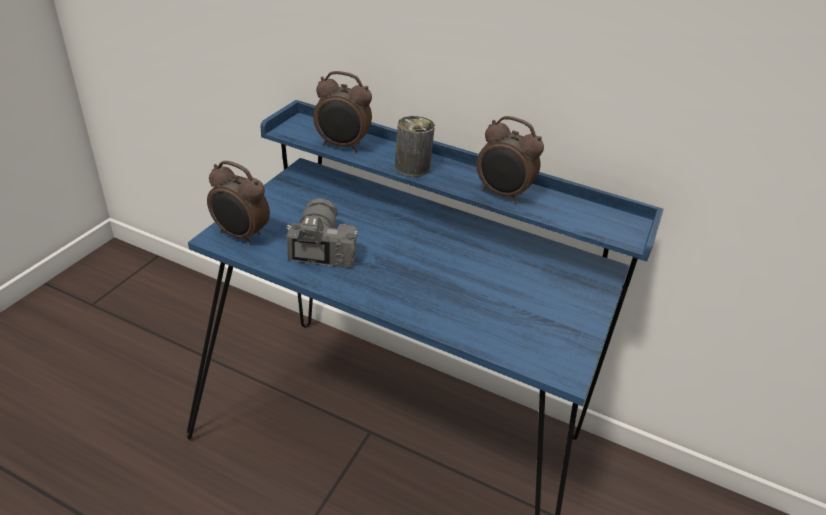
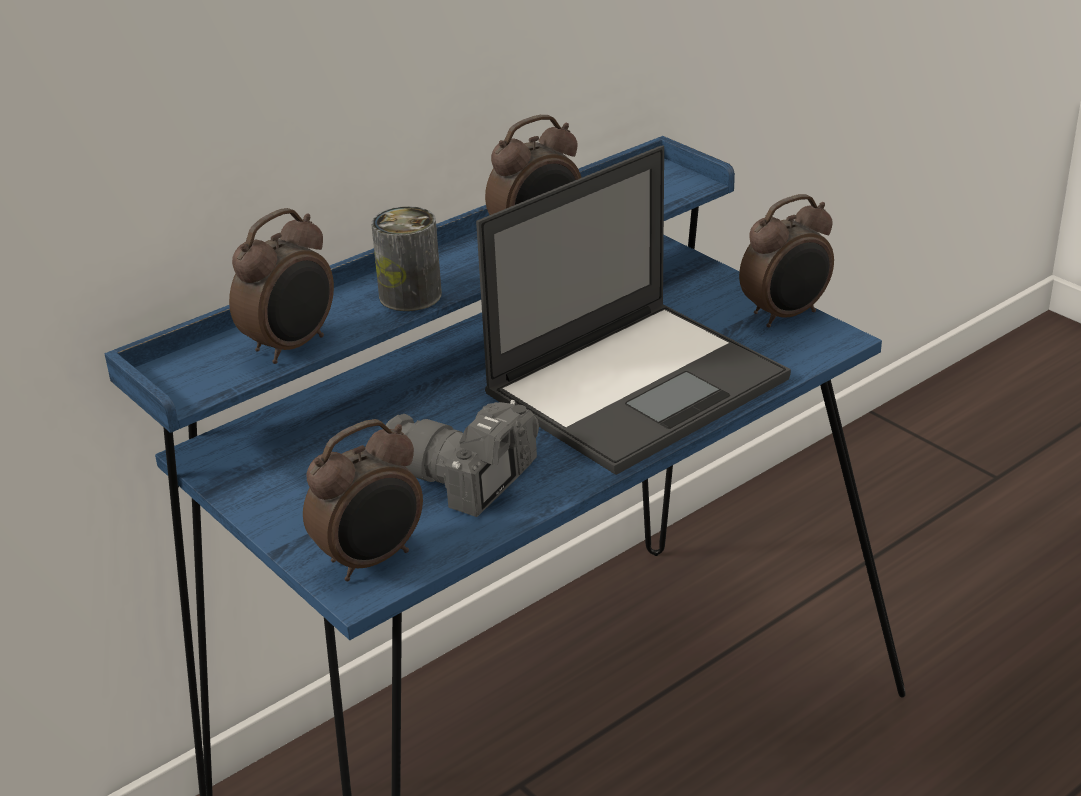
camera: 60 degrees left, 5 degrees down
none -> laptop [476,145,791,475]
none -> alarm clock [739,194,834,328]

